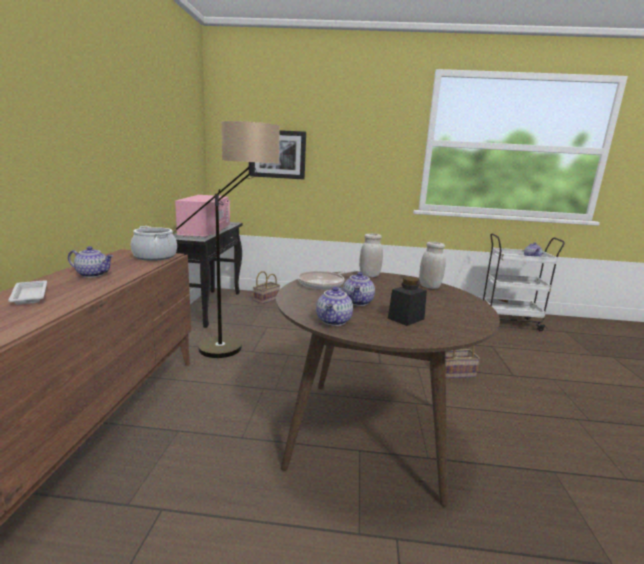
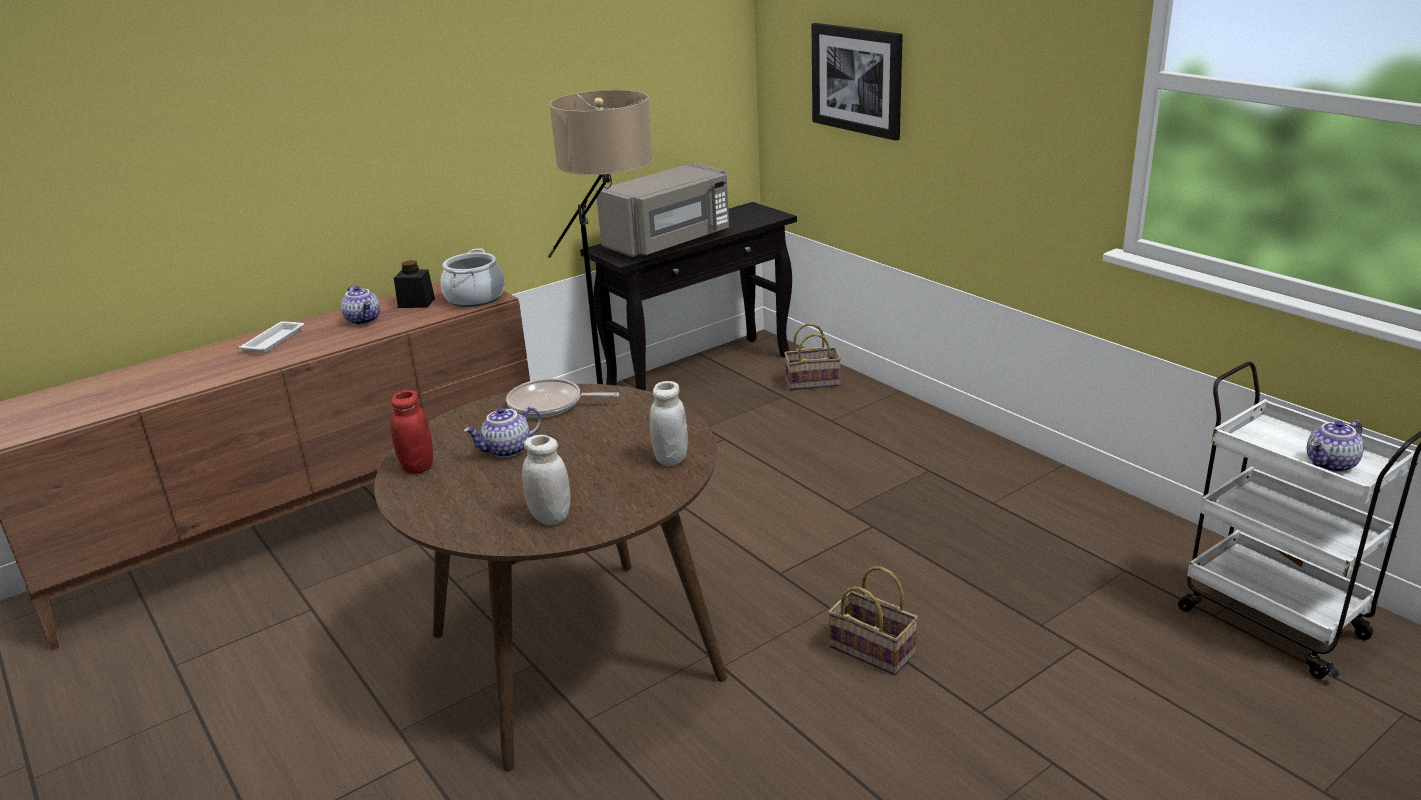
camera: 50 degrees right, 10 degrees up
pink microwave [175,195,230,237] -> grey microwave [596,163,729,257]
teapot [316,287,353,326] -> red jar [391,390,433,474]
white jar [359,233,383,277] -> white jar moved to [522,435,571,525]
black jar [388,277,427,326] -> black jar moved to [394,260,435,308]

